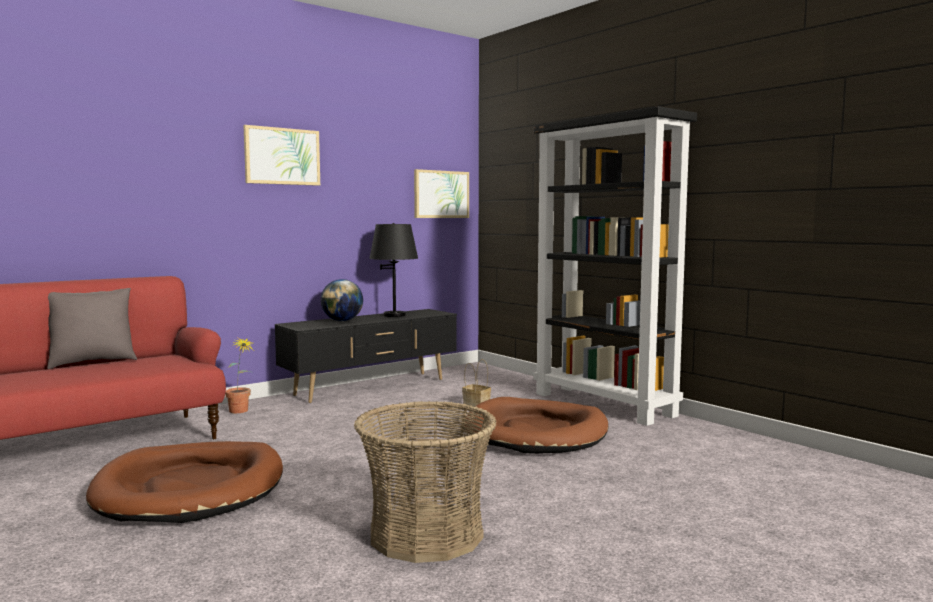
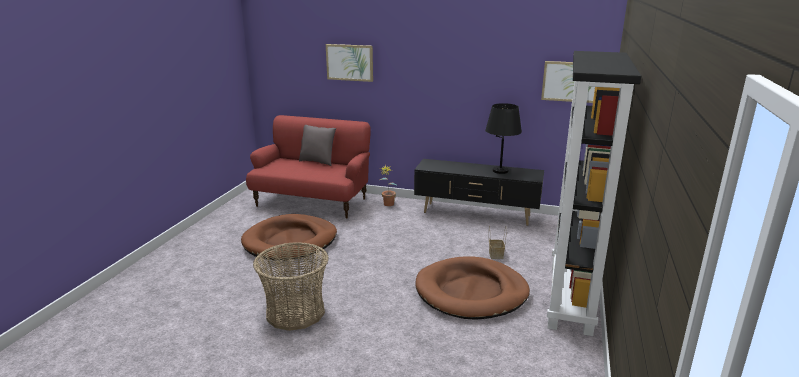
camera: 55 degrees right, 15 degrees up
picture [243,125,320,186] -> picture moved to [326,44,373,82]
globe [321,279,363,321] -> none

